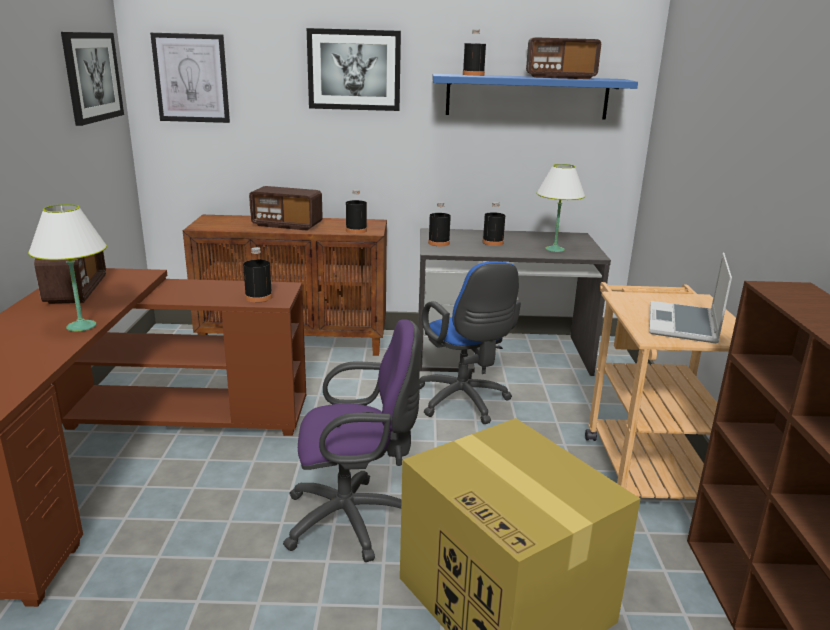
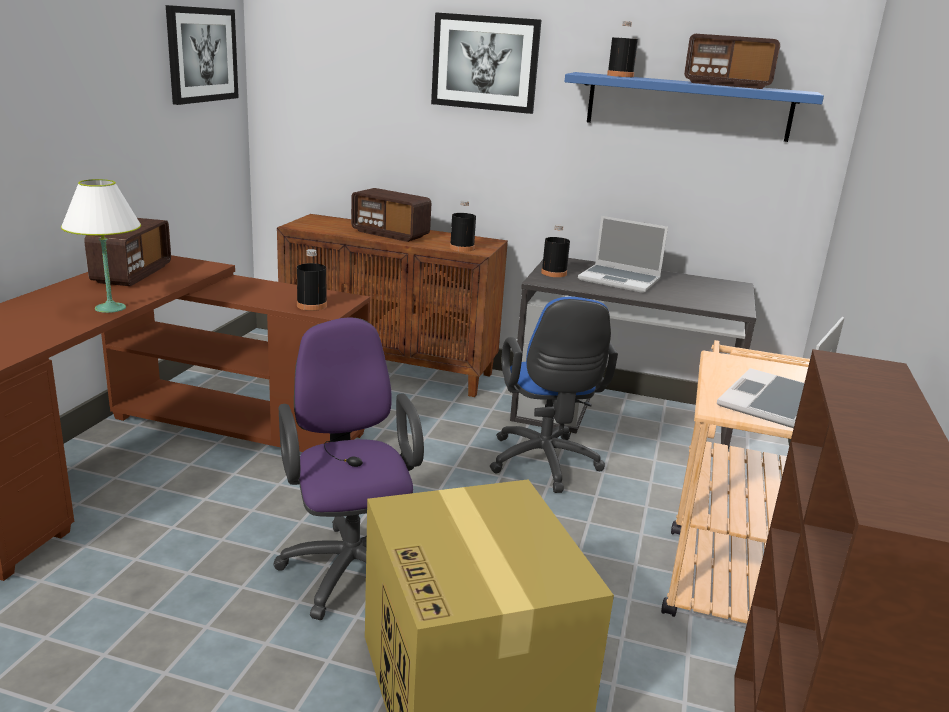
camera: 15 degrees right, 0 degrees up
picture [150,33,230,123] -> none
purple office chair [283,319,422,562] -> purple office chair turned 120 degrees counterclockwise [273,317,424,620]
black bottle [483,202,505,246] -> laptop [578,216,668,293]
white table lamp [537,164,585,252] -> none

